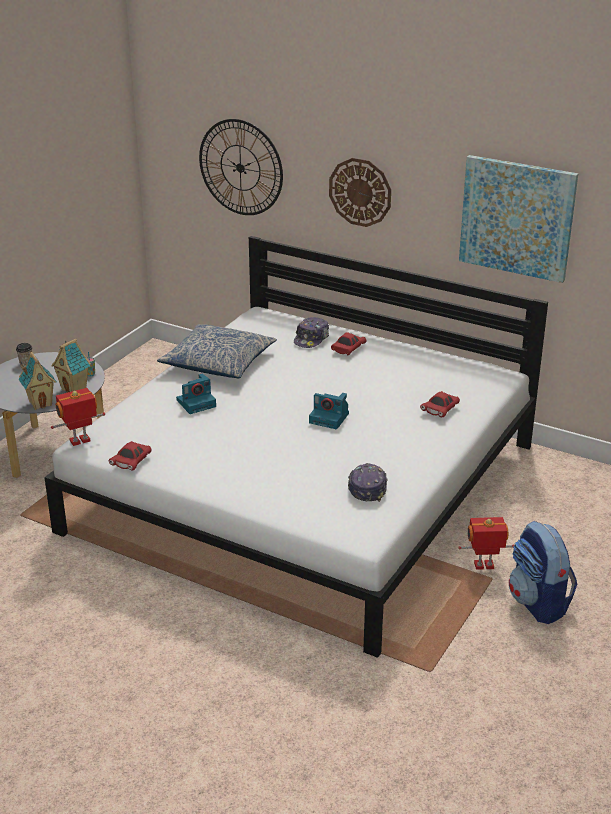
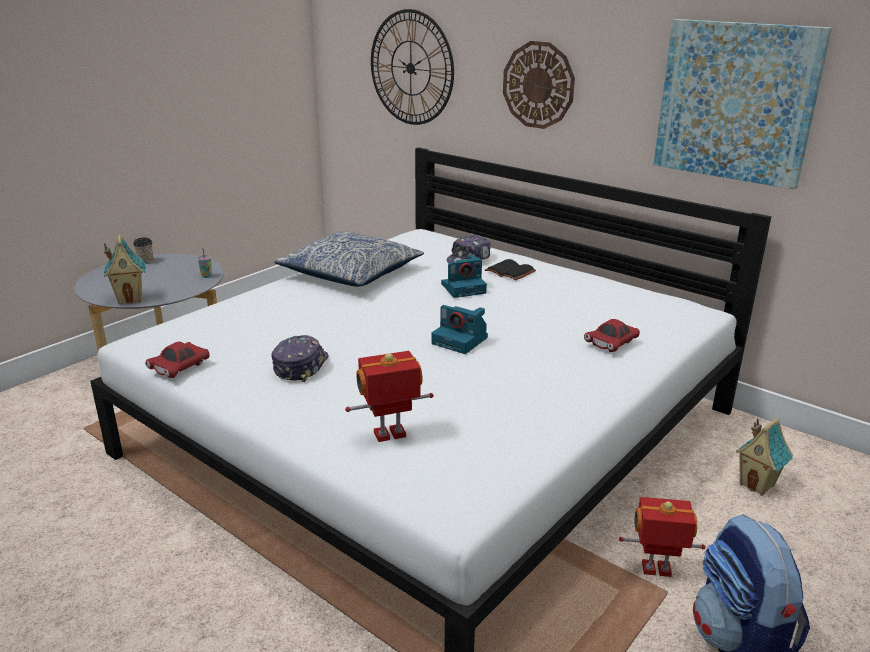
camera: 10 degrees right, 5 degrees down
toy house [51,339,91,393] -> toy house moved to [736,418,793,496]
toy robot [51,388,105,446] -> toy robot moved to [345,351,434,442]
camera [176,374,216,414] -> camera moved to [441,255,487,298]
red toy car [331,332,367,355] -> black book [485,259,536,280]
cap [348,463,387,502] -> cap moved to [271,335,328,382]

